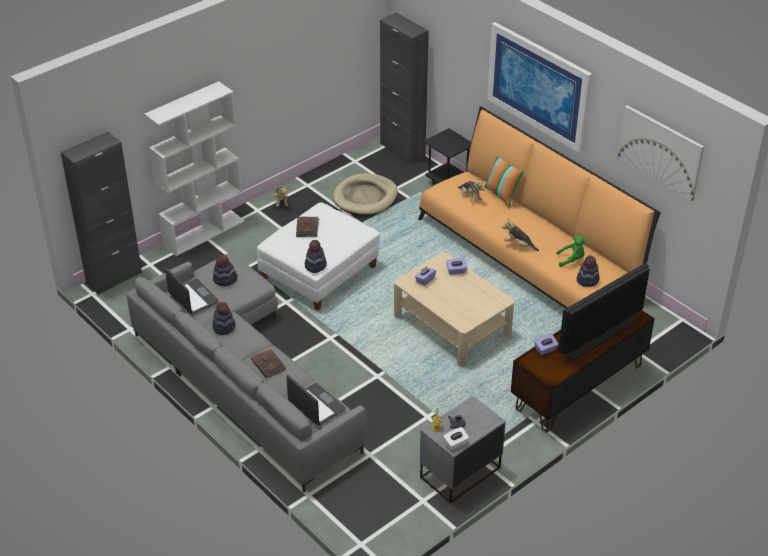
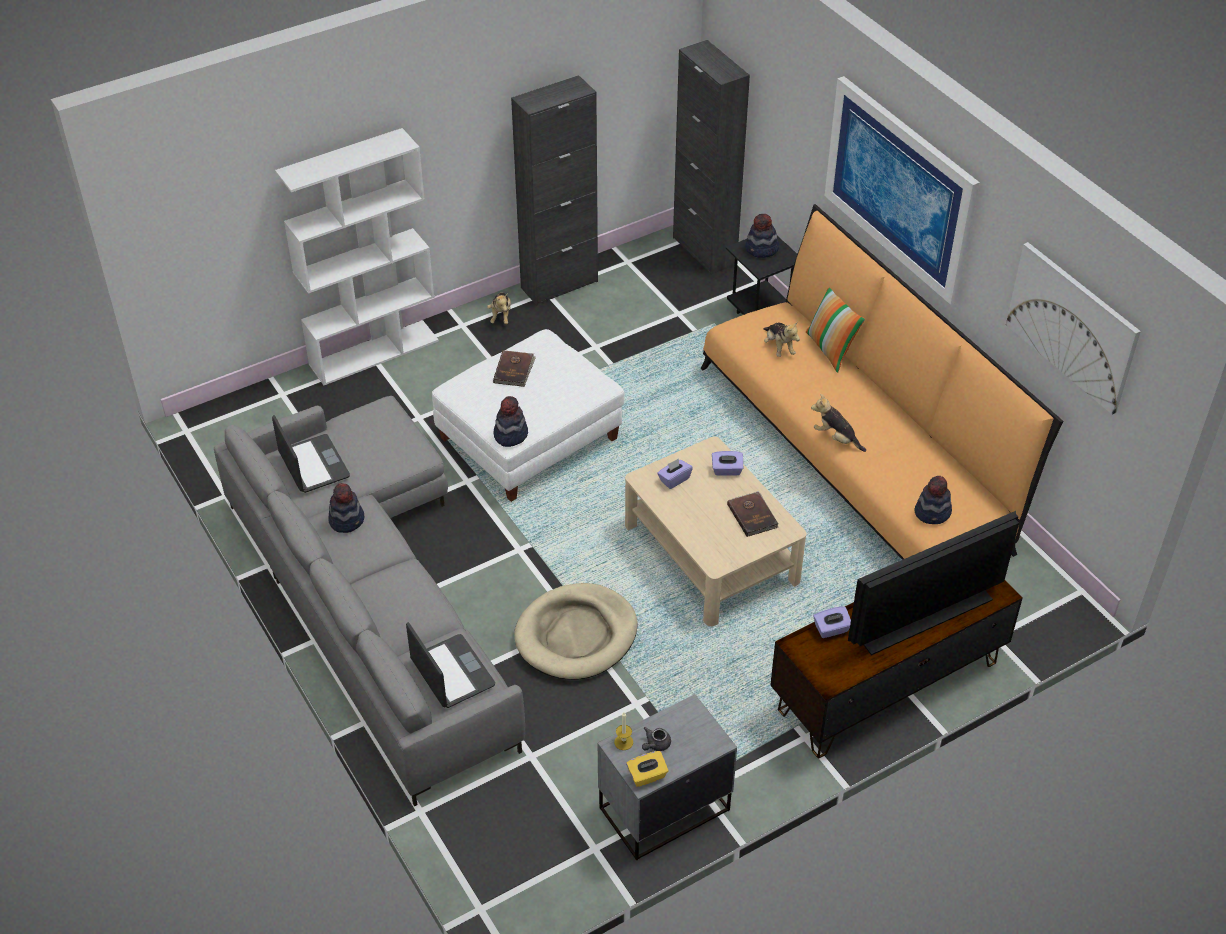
camera: 10 degrees right, 5 degrees up
black cabinet [61,132,142,295] -> black cabinet moved to [511,75,598,305]
hat [213,255,238,286] -> hat moved to [745,213,779,258]
brown book [251,348,286,378] -> brown book moved to [727,491,778,537]
beige dog bed [333,173,398,215] -> beige dog bed moved to [514,583,638,680]
white tissue box [443,427,469,450] -> yellow tissue box [626,751,668,787]
green plush toy [556,236,586,267] -> none

